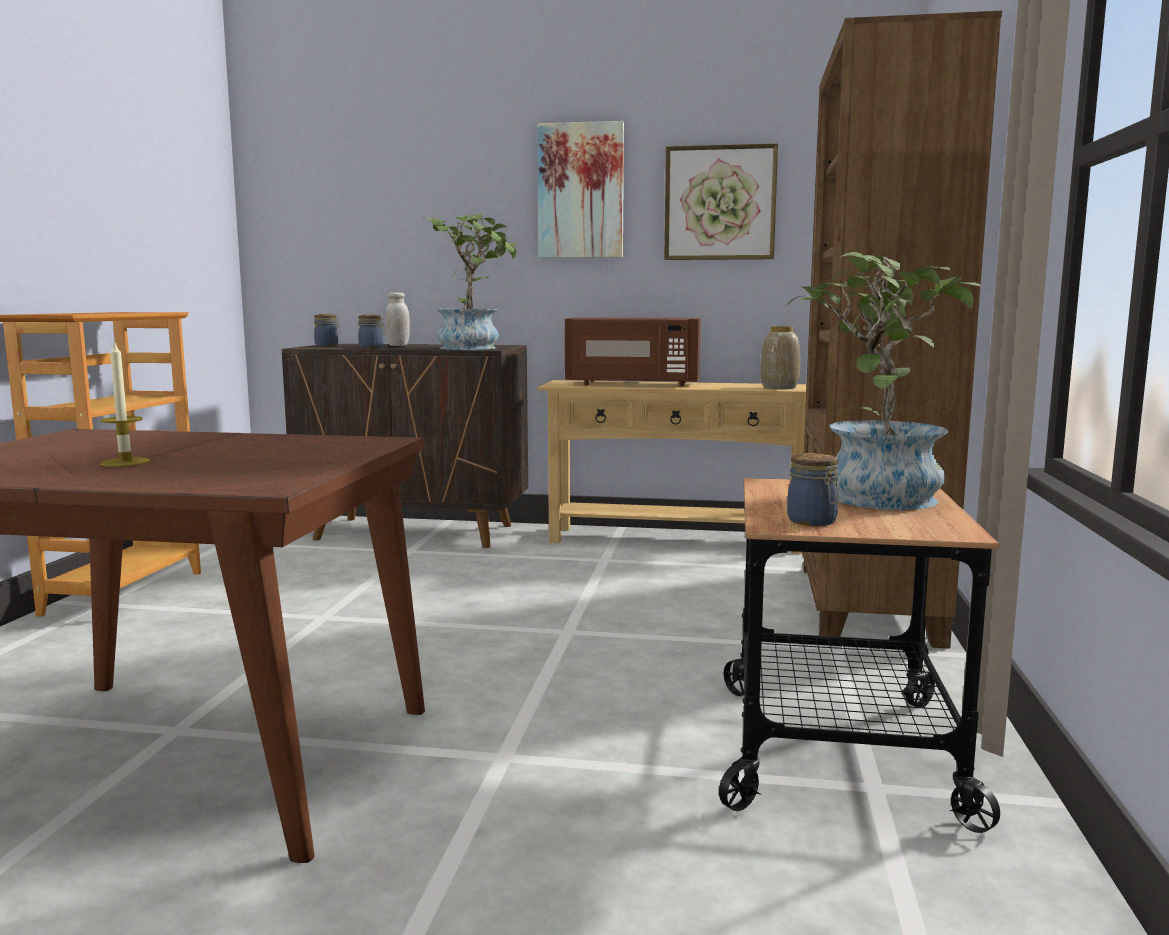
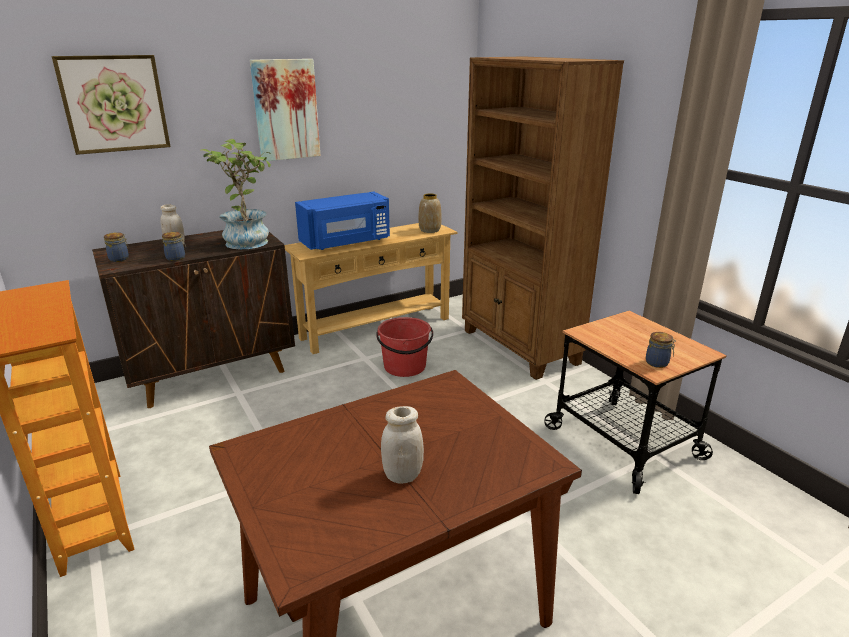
camera: 40 degrees left, 15 degrees up
candle [100,340,150,467] -> white jar [381,406,424,484]
brown microwave [565,317,701,386] -> blue microwave [295,192,390,250]
picture [664,143,778,260] -> picture moved to [52,55,171,155]
potted plant [785,252,981,510] -> none
none -> red bucket [376,317,433,377]

